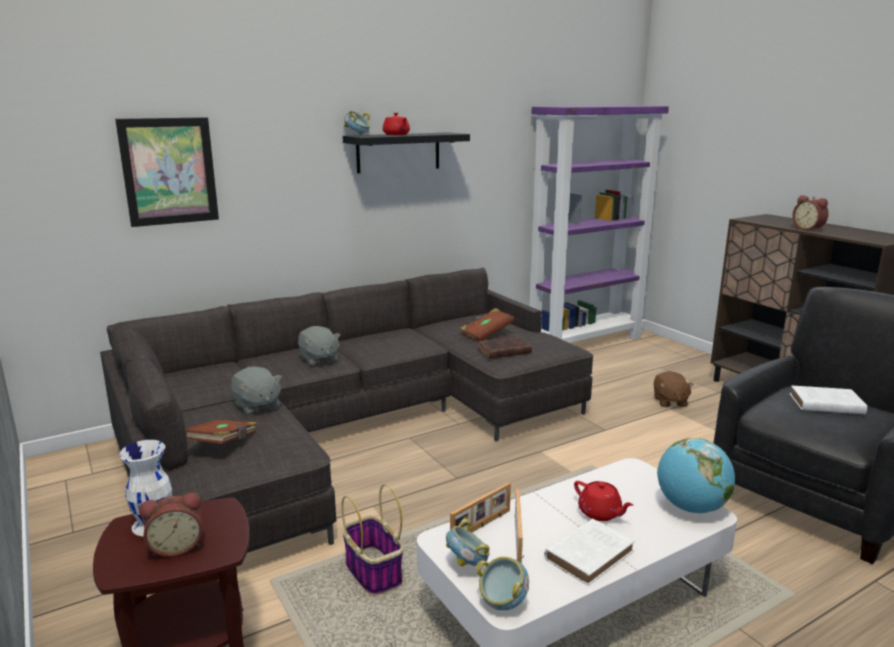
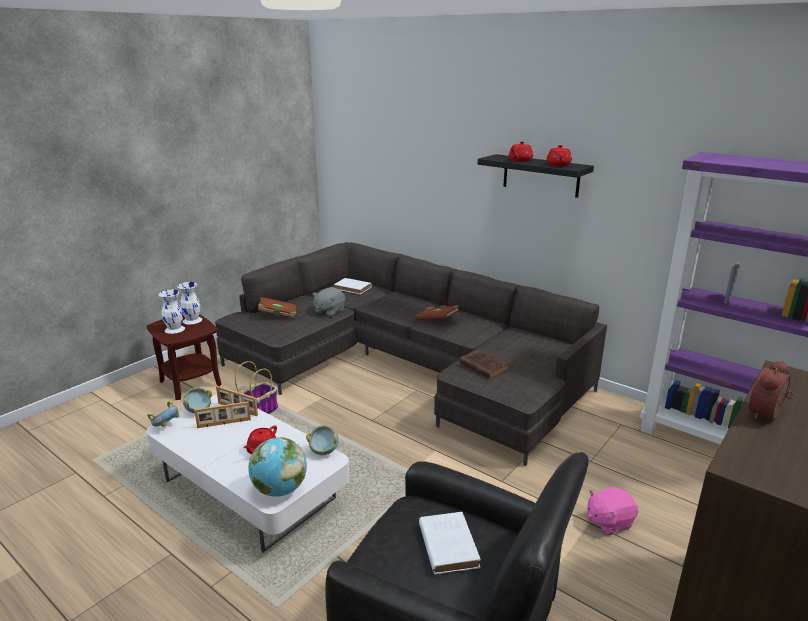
camera: 70 degrees right, 5 degrees up
picture [115,117,219,227] -> none
alarm clock [139,493,202,557] -> white vase [159,290,185,334]
grey plush toy [298,326,341,366] -> none
bowl [344,111,370,136] -> bowl moved to [306,425,339,455]
brown book [460,308,514,341] -> brown book moved to [415,305,459,320]
white book [544,519,635,586] -> white book moved to [334,278,372,294]
brown plush toy [653,371,694,407] -> pink plush toy [587,486,638,535]
none -> red teapot [547,145,572,166]

